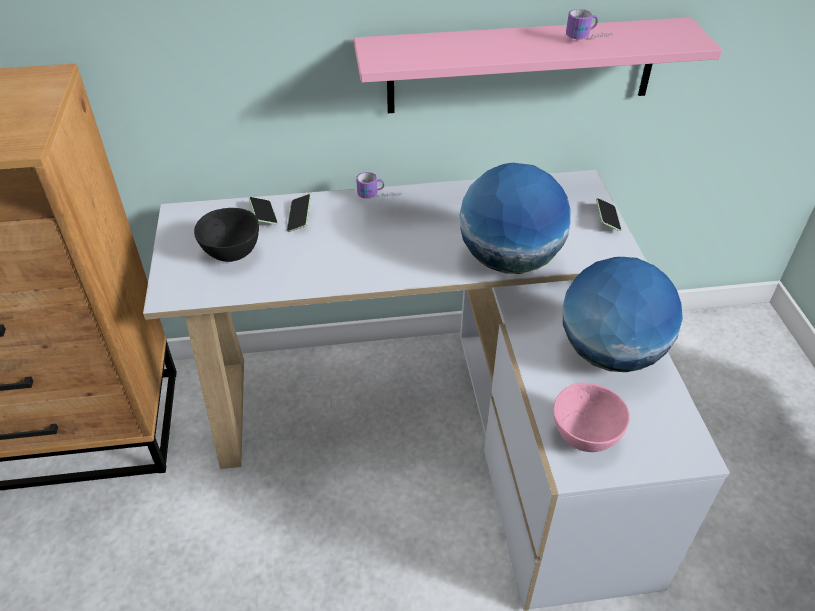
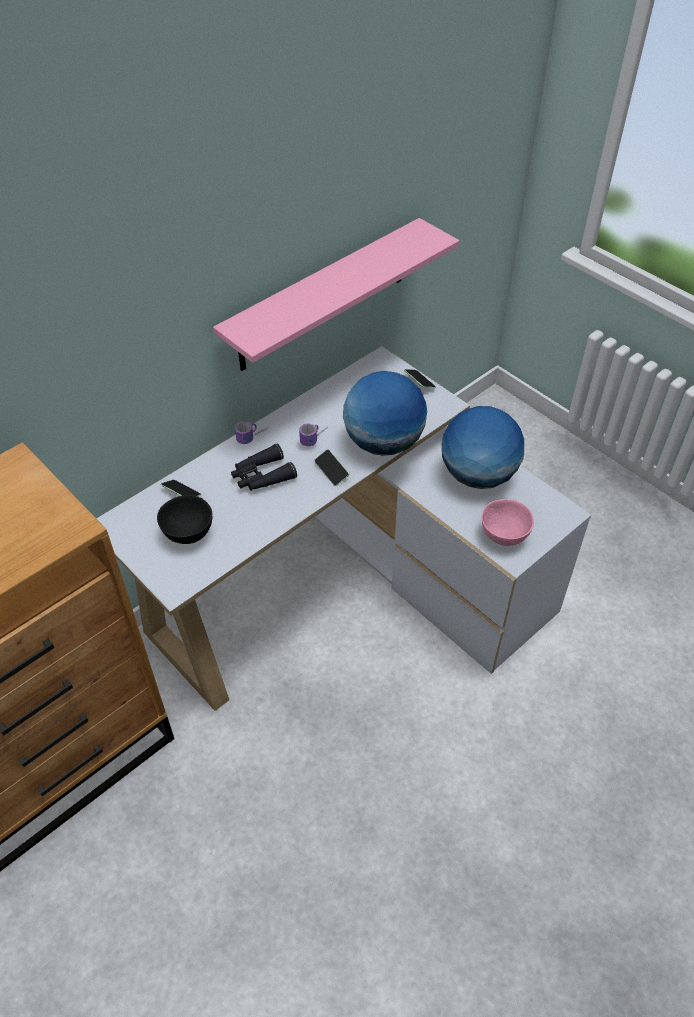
camera: 35 degrees left, 5 degrees up
phone [287,194,311,232] -> phone moved to [314,449,349,486]
mug [566,9,613,40] -> mug moved to [299,423,328,446]
none -> black binoculars [231,443,297,491]

